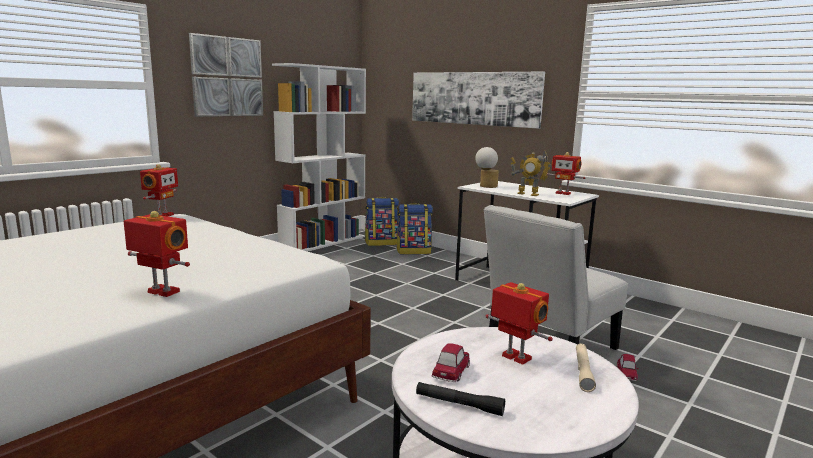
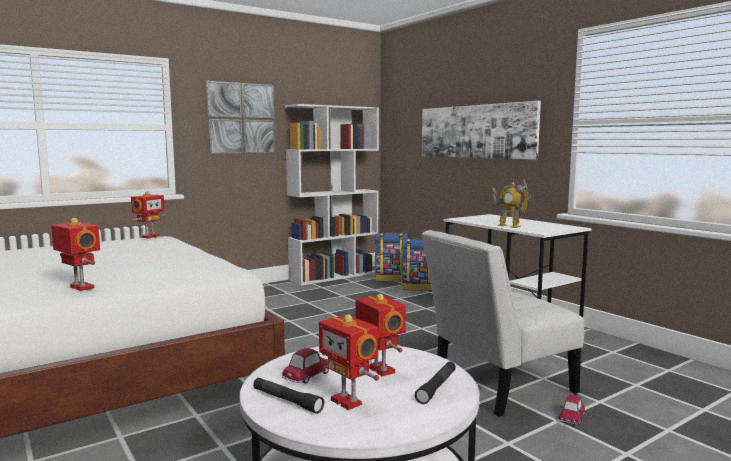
camera: 15 degrees right, 5 degrees down
table lamp [475,147,499,188] -> none
toy robot [547,152,585,195] -> toy robot moved to [319,314,379,410]
beige flashlight [576,344,596,392] -> black flashlight [415,362,456,404]

